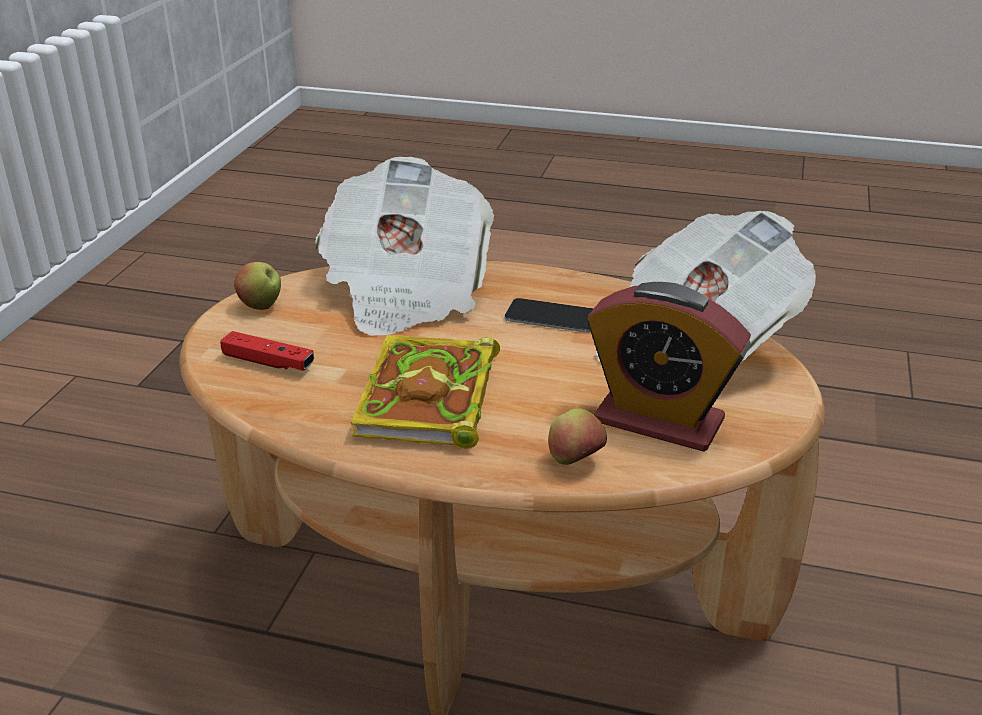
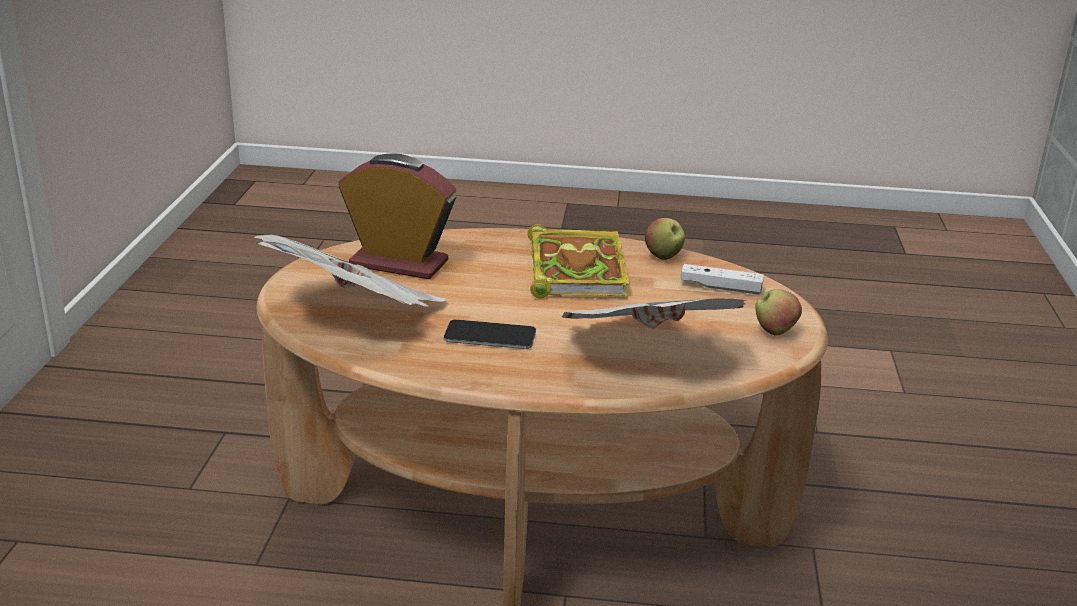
camera: 170 degrees right, 5 degrees down
red game controller [220,331,314,371] -> white game controller [680,264,764,295]
apple [548,408,607,465] -> apple moved to [645,218,685,260]

